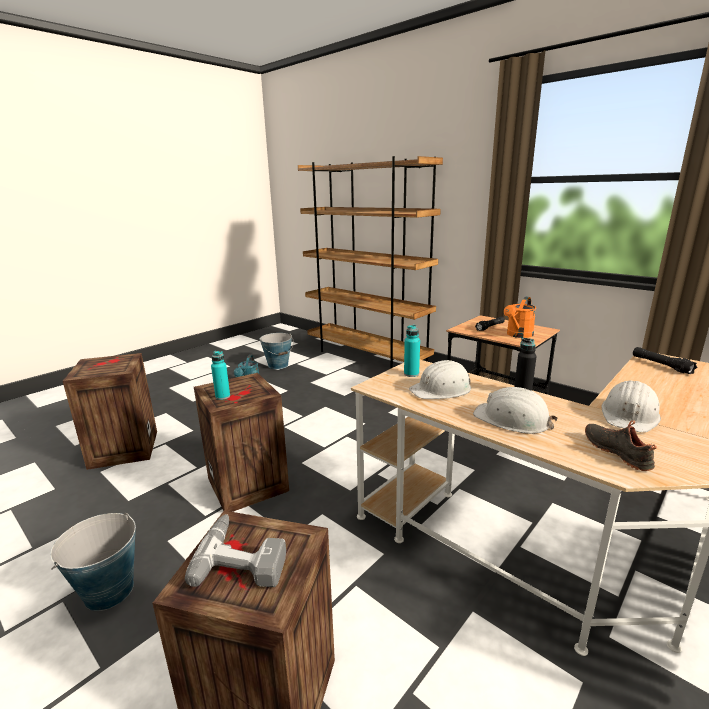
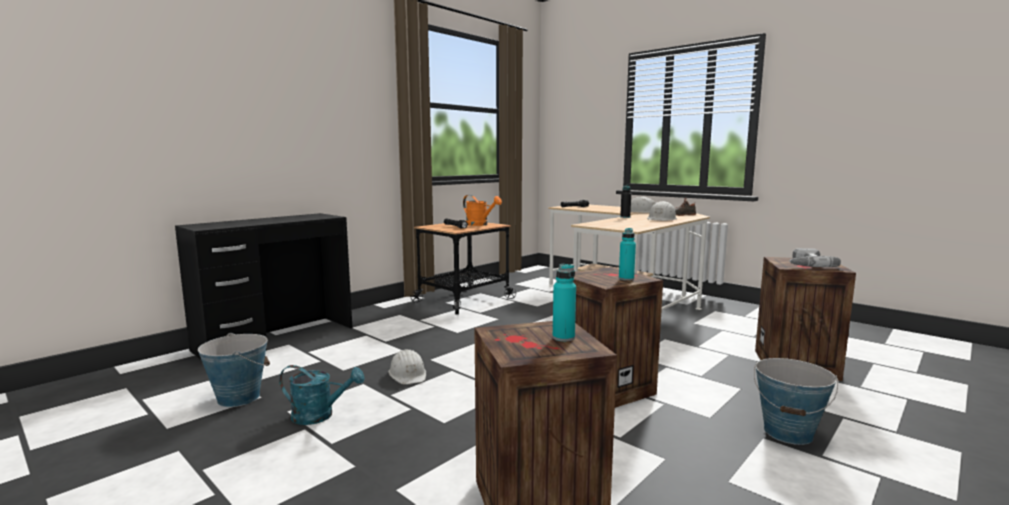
camera: 90 degrees left, 10 degrees down
brown bookcase [298,156,443,369] -> black desk [175,213,352,359]
turquoise bottle [404,325,420,377] -> turquoise bottle moved to [553,264,576,342]
white hard hat [409,360,471,399] -> white hard hat moved to [388,349,426,384]

